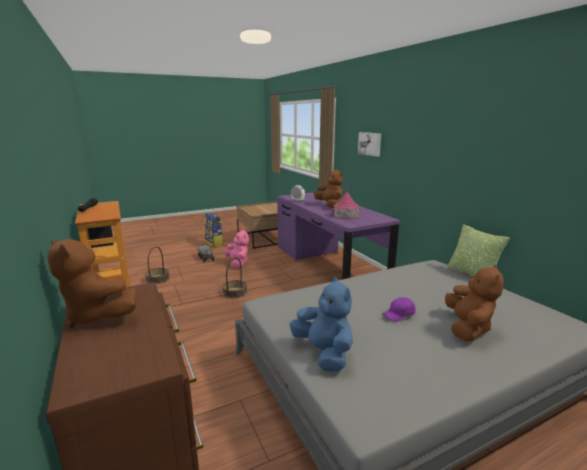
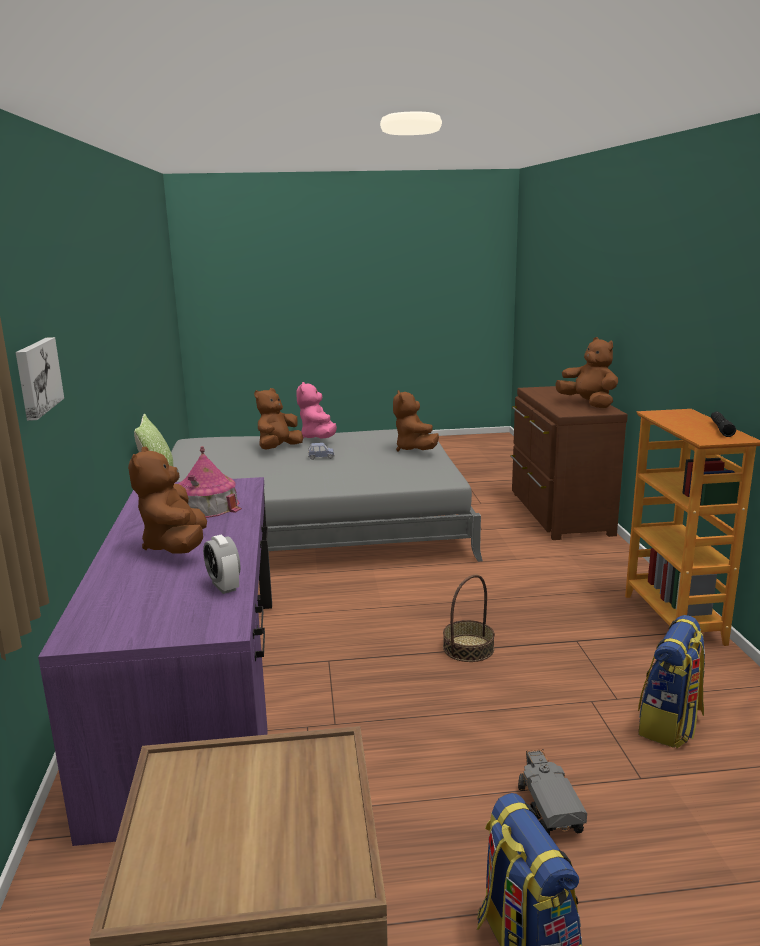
camera: 160 degrees left, 0 degrees up
basket [145,246,169,284] -> backpack [638,615,705,748]
pink plush toy [224,229,249,268] -> pink plush toy moved to [296,382,337,439]
blue plush toy [290,277,353,372] -> brown plush toy [393,390,439,451]
purple cap [382,297,416,322] -> blue toy car [308,443,335,460]

